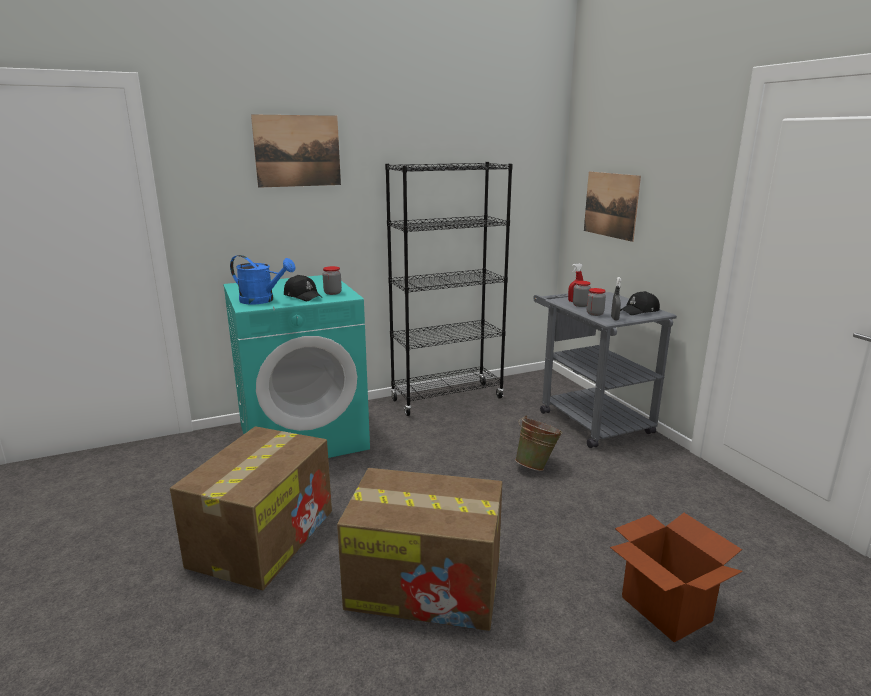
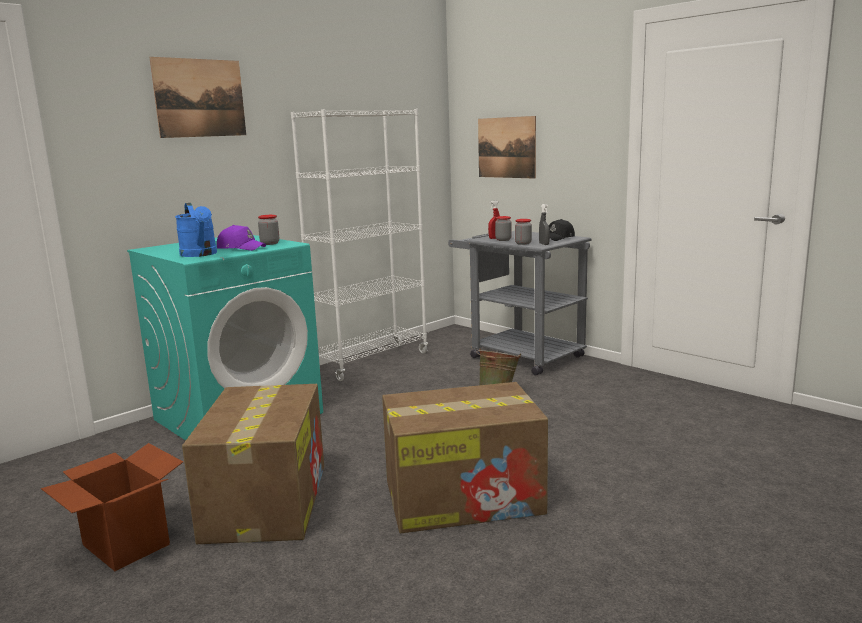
camera: 20 degrees left, 5 degrees down
blue watering can [230,255,296,304] -> blue watering can turned 60 degrees clockwise [175,203,217,257]
black cap [284,275,322,301] -> purple cap [217,225,266,251]
black bookcase [385,162,513,416] -> white bookcase [291,109,428,381]
cardboard box [610,513,743,643] -> cardboard box moved to [41,443,183,571]

